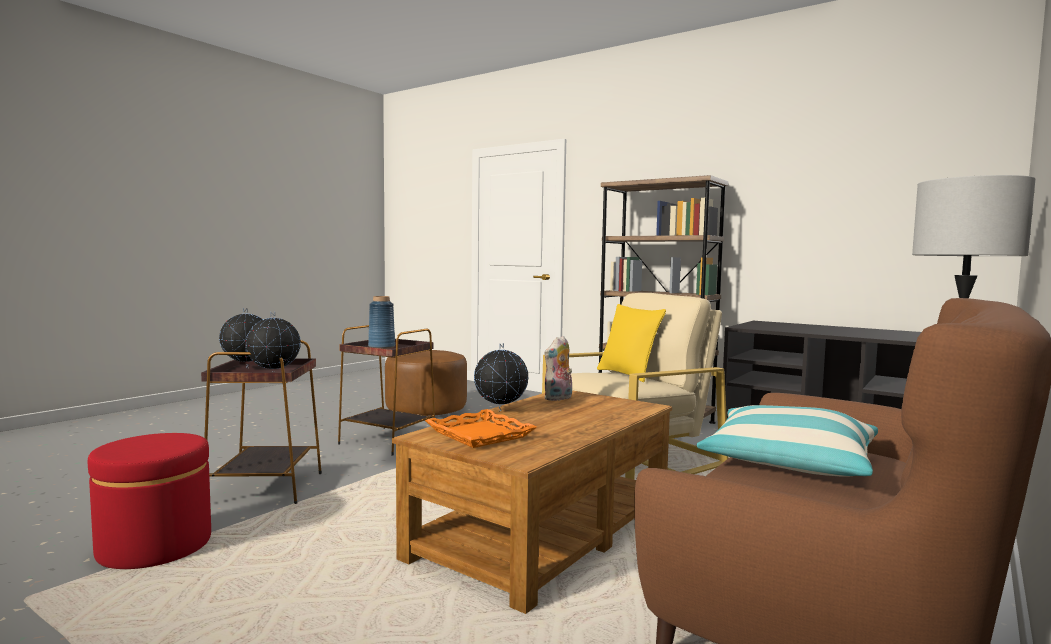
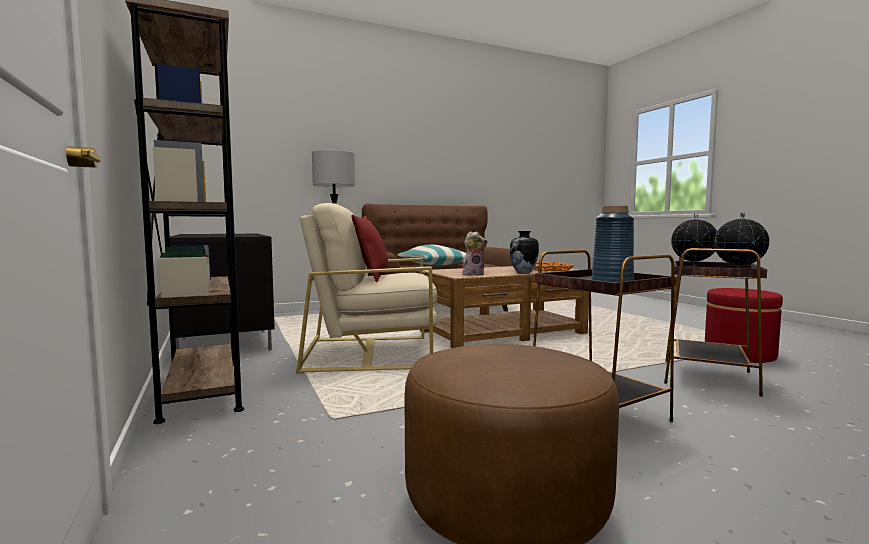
camera: 150 degrees left, 0 degrees up
globe [474,343,529,412] -> vase [510,231,539,274]
yellow pillow [597,304,666,382] -> red pillow [351,215,388,282]

